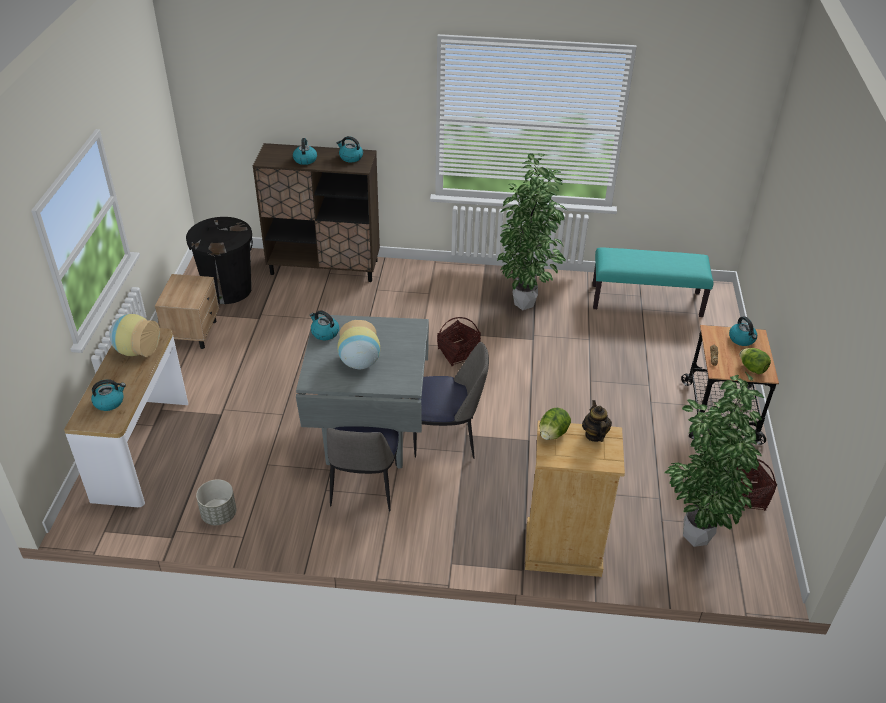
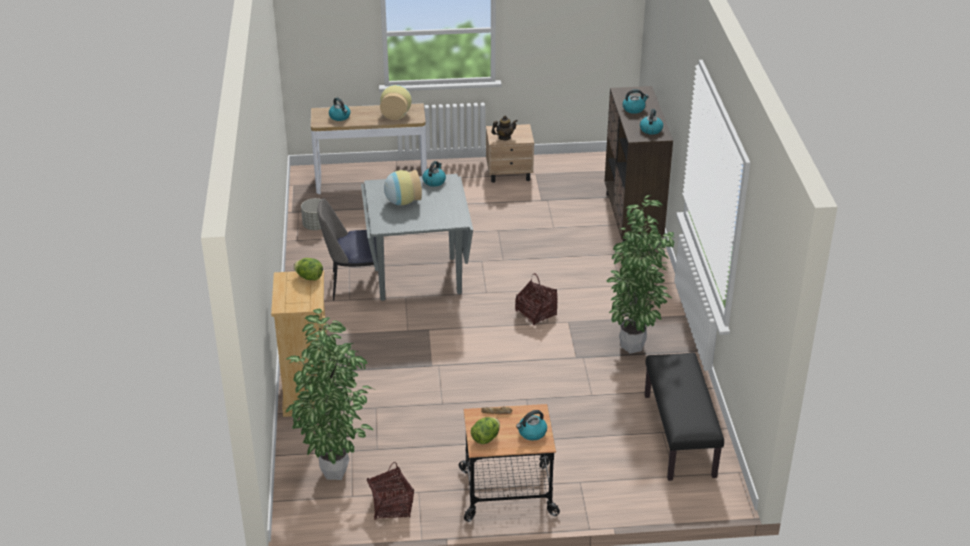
camera: 80 degrees right, 5 degrees down
black trash can [186,217,253,304] -> none
chair [413,342,489,459] -> none
teapot [582,400,612,442] -> teapot moved to [491,116,518,140]
turquoise bench [592,248,714,317] -> black bench [645,353,724,481]

